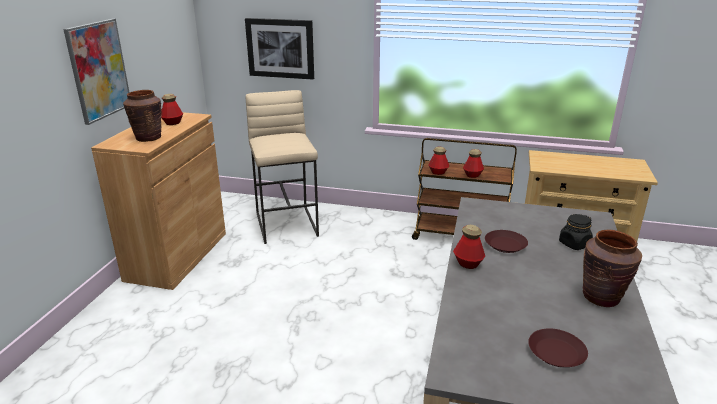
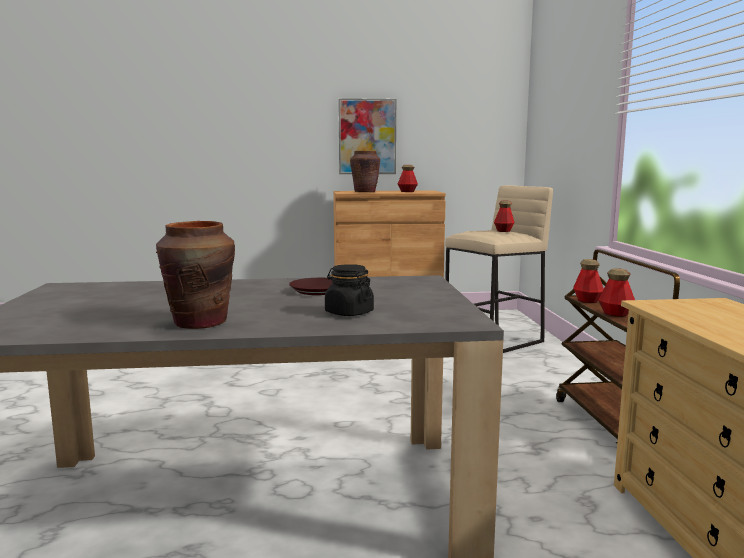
camera: 70 degrees right, 15 degrees down
picture [245,18,314,80] -> none
bottle [453,225,485,269] -> bottle moved to [494,201,514,232]
brown plate [528,329,588,367] -> none

